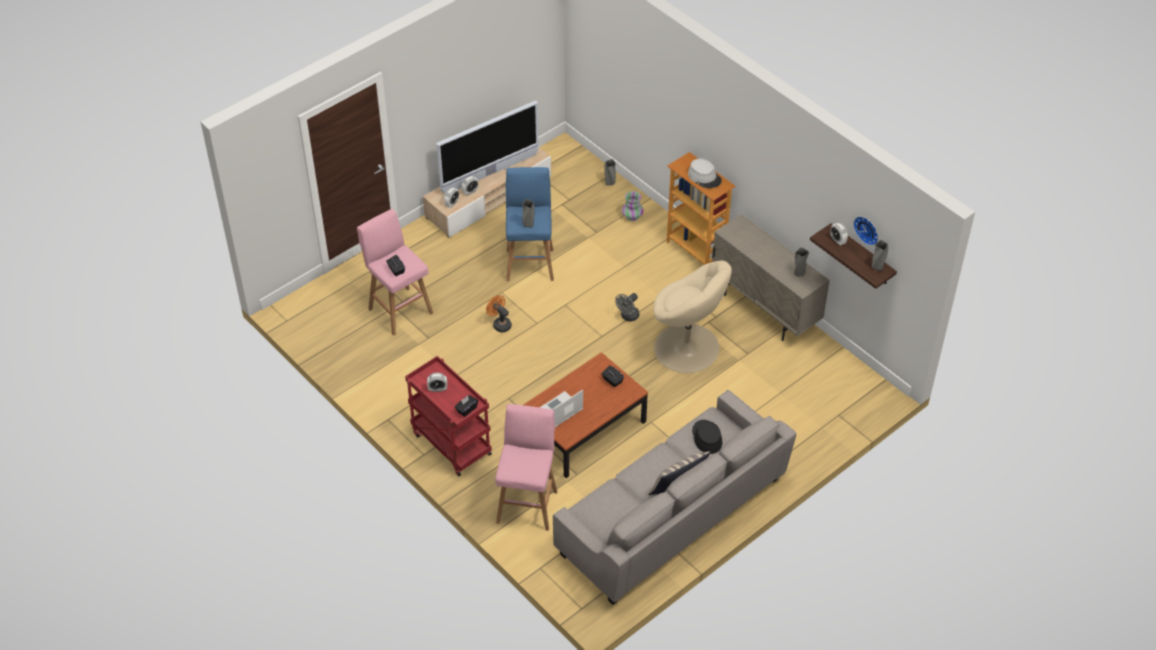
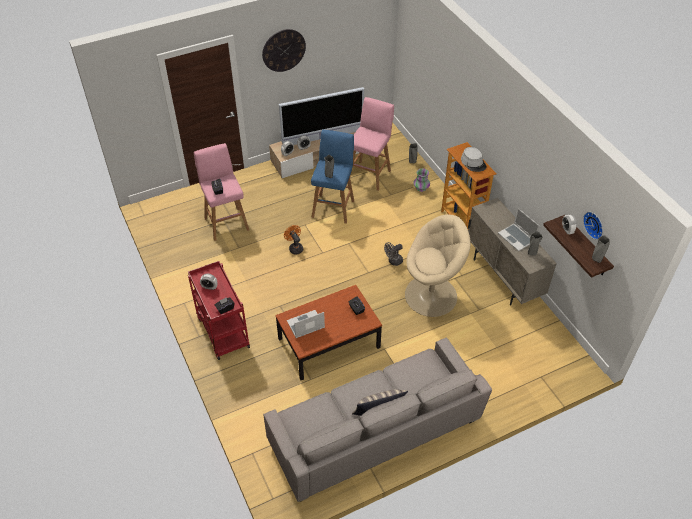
camera: 15 degrees right, 0 degrees up
pink stool [495,404,557,531] -> pink stool moved to [350,97,394,191]
beige armchair [654,260,732,373] -> beige armchair turned 60 degrees counterclockwise [405,214,471,317]
black hat [692,420,722,454] -> none
none -> wall clock [262,29,306,72]
none -> laptop [498,208,539,251]

